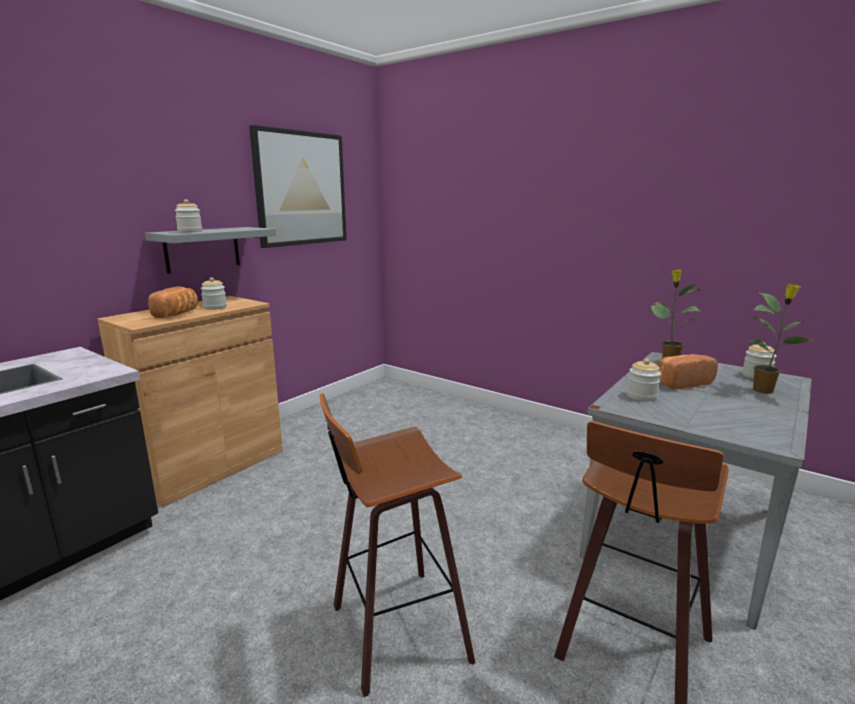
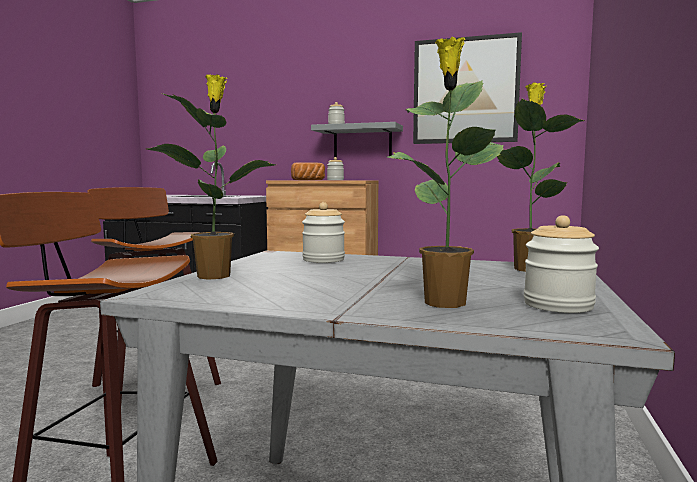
camera: 70 degrees right, 10 degrees down
bread [657,354,718,389] -> none
none -> potted plant [147,74,276,280]

